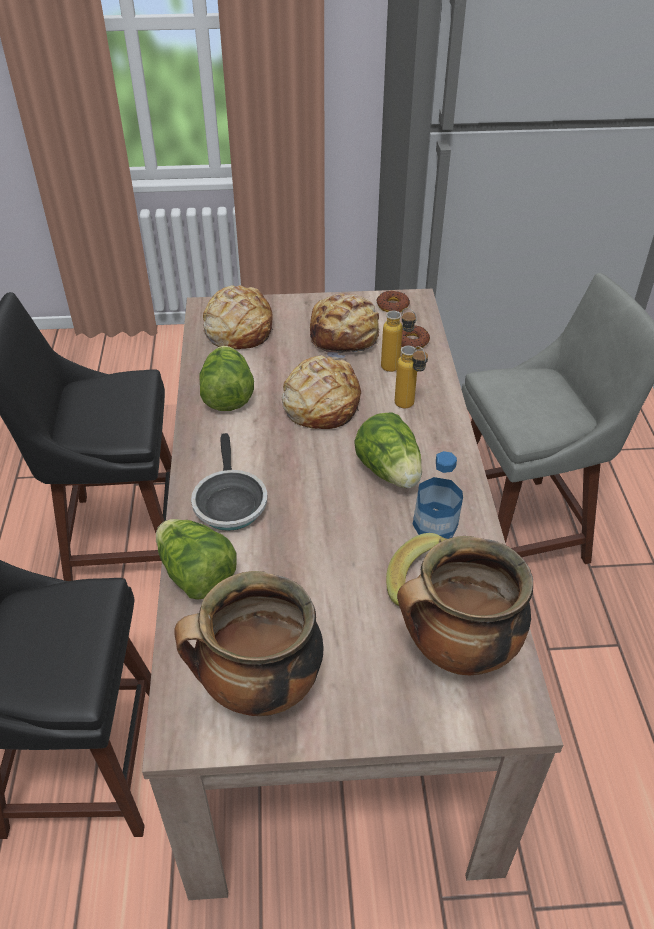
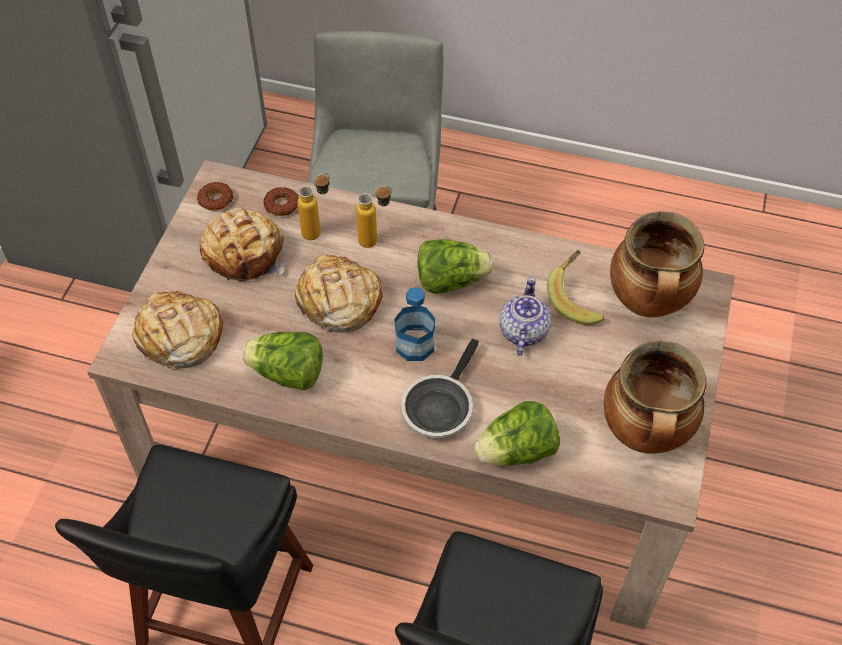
camera: 70 degrees left, 10 degrees up
frying pan [191,433,267,531] -> frying pan turned 105 degrees clockwise [401,339,479,438]
bottle [413,451,463,539] -> bottle moved to [394,287,435,361]
none -> teapot [500,277,551,356]

